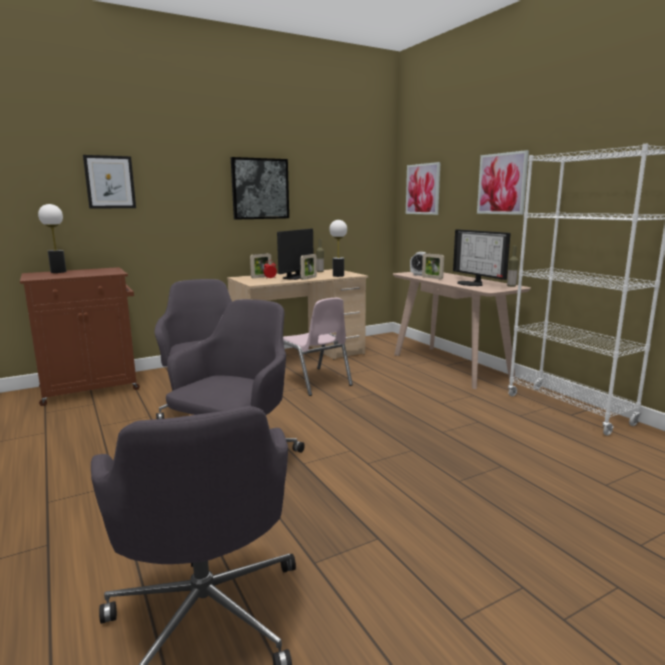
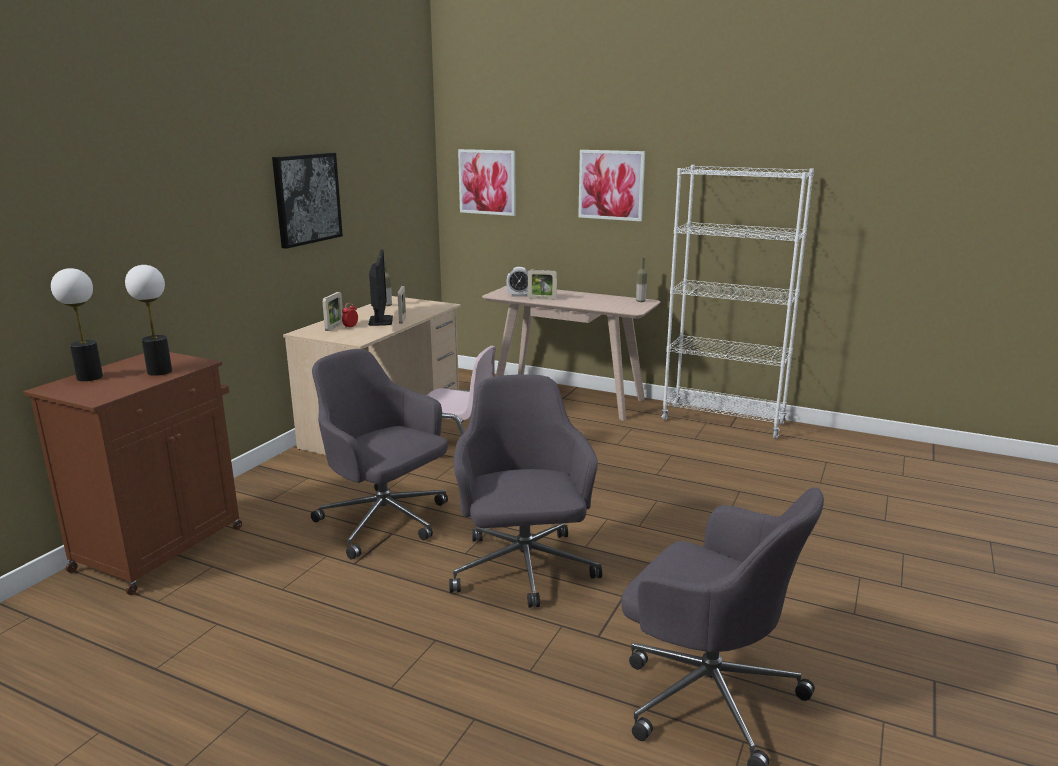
camera: 35 degrees left, 5 degrees up
picture [83,155,136,209] -> none
table lamp [329,220,347,277] -> table lamp moved to [125,265,172,376]
monitor [453,229,511,286] -> none

